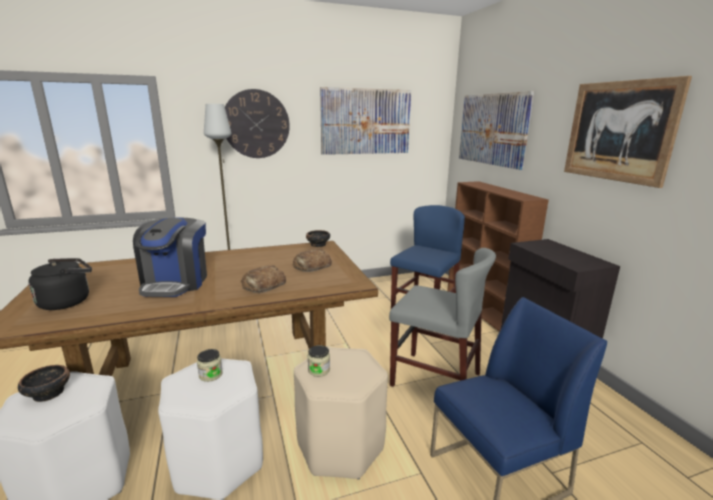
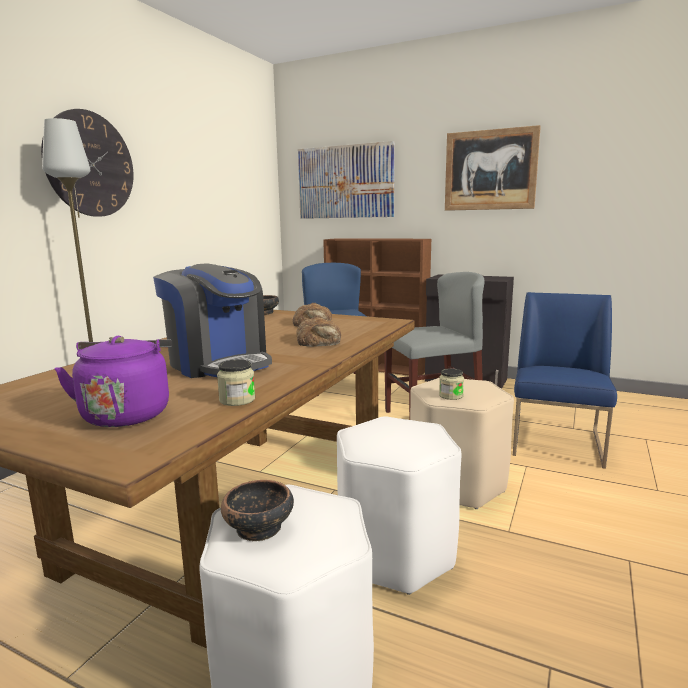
camera: 45 degrees left, 5 degrees down
black kettle [28,258,92,310] -> purple kettle [54,336,172,427]
jar [197,349,223,382] -> jar moved to [217,359,255,406]
picture [320,87,411,155] -> none

